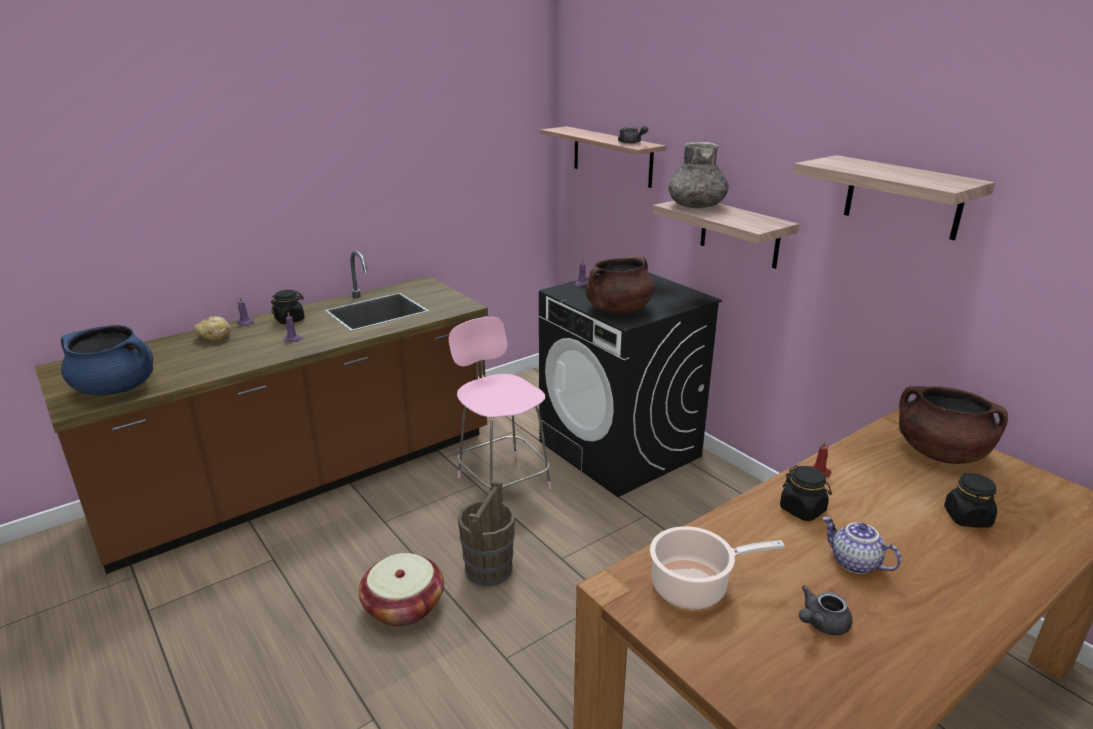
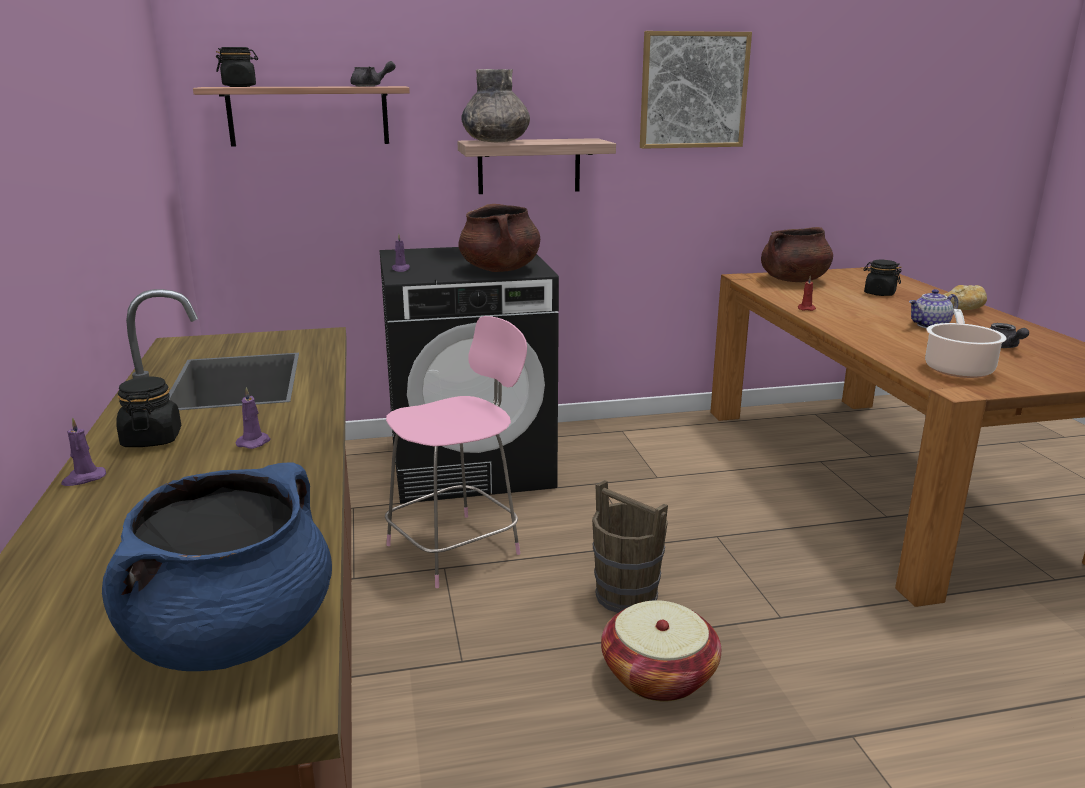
camera: 65 degrees left, 5 degrees down
bread [194,316,231,341] -> bread moved to [943,285,987,310]
pink chair [449,317,551,492] -> pink chair turned 150 degrees clockwise [385,316,527,588]
black jar [780,465,832,521] -> black jar moved to [216,47,258,87]
shelf [793,155,995,240] -> picture [640,31,752,149]

